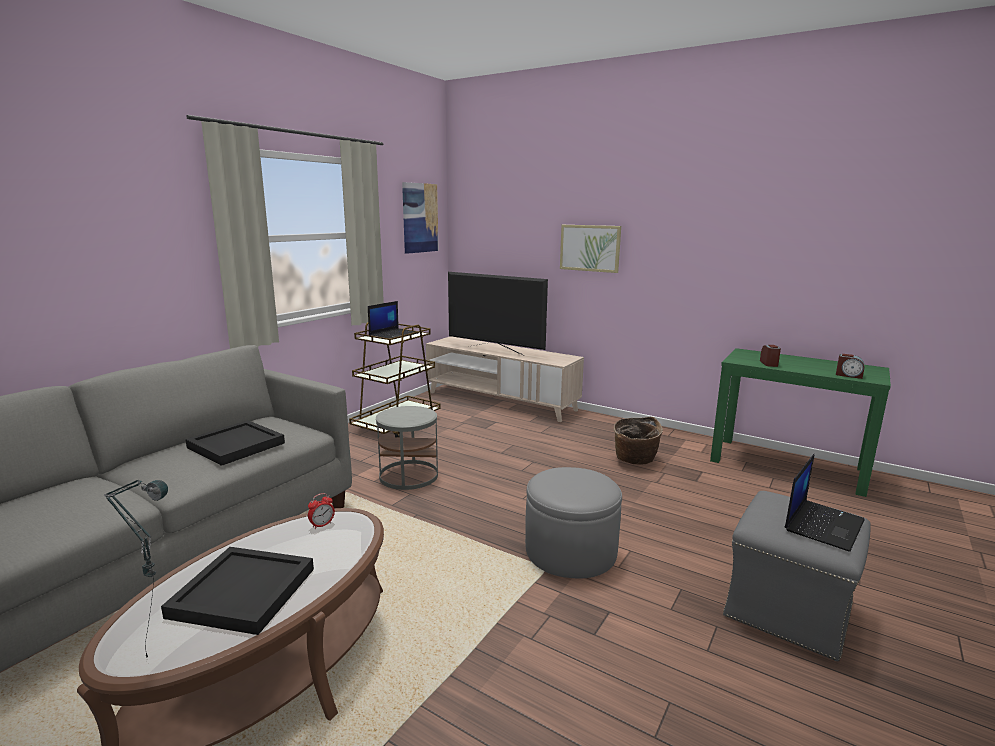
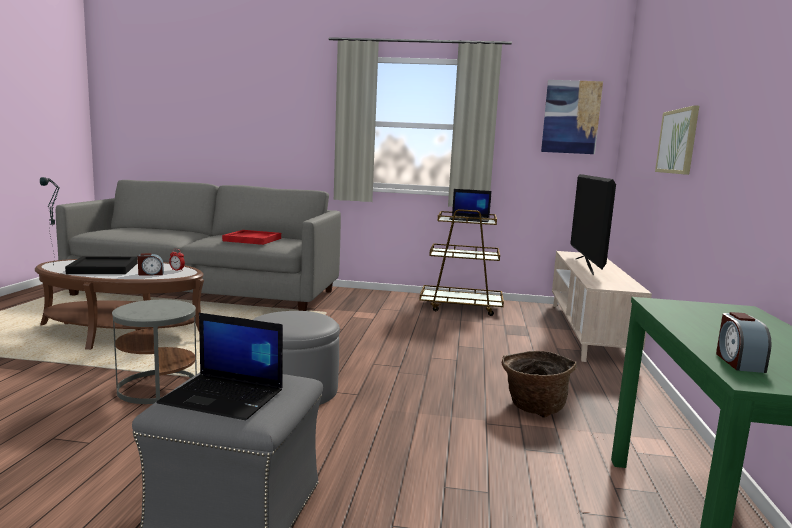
camera: 65 degrees right, 5 degrees down
black tray [185,420,285,466] -> red tray [222,230,281,245]
grey side table [376,406,438,490] -> grey side table moved to [112,300,197,404]
alarm clock [760,345,781,367] -> alarm clock moved to [138,253,164,276]

